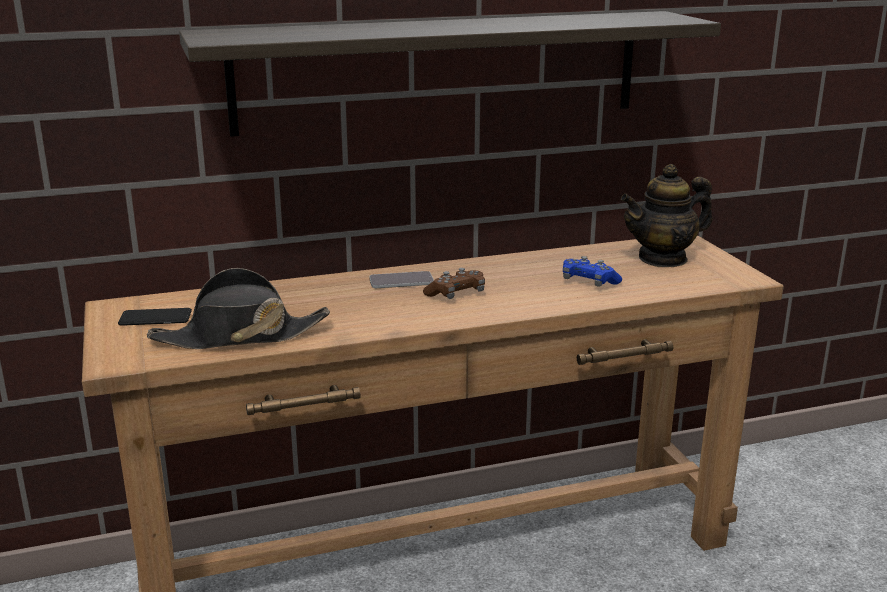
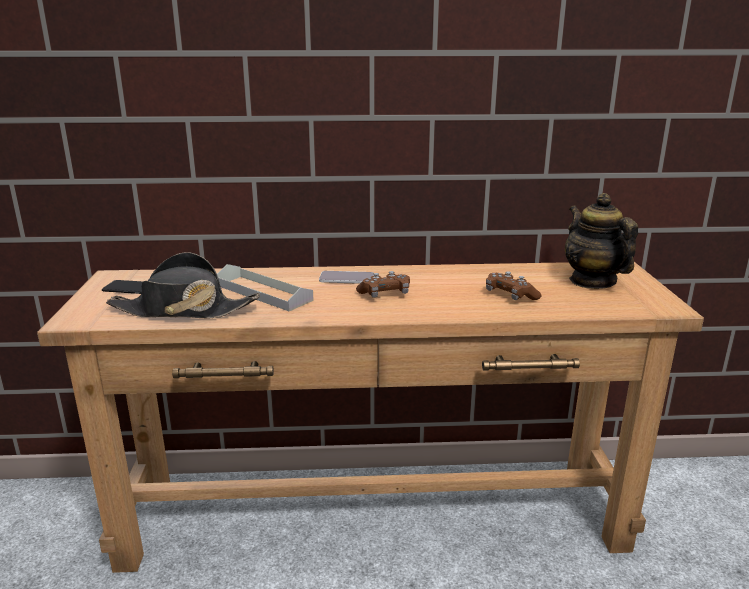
camera: 15 degrees right, 0 degrees up
shelf [179,11,721,137] -> none
blue game controller [563,256,622,287] -> brown game controller [486,271,541,300]
teapot [621,164,712,267] -> teapot turned 75 degrees clockwise [565,193,638,289]
none -> grey tray [217,264,314,312]

